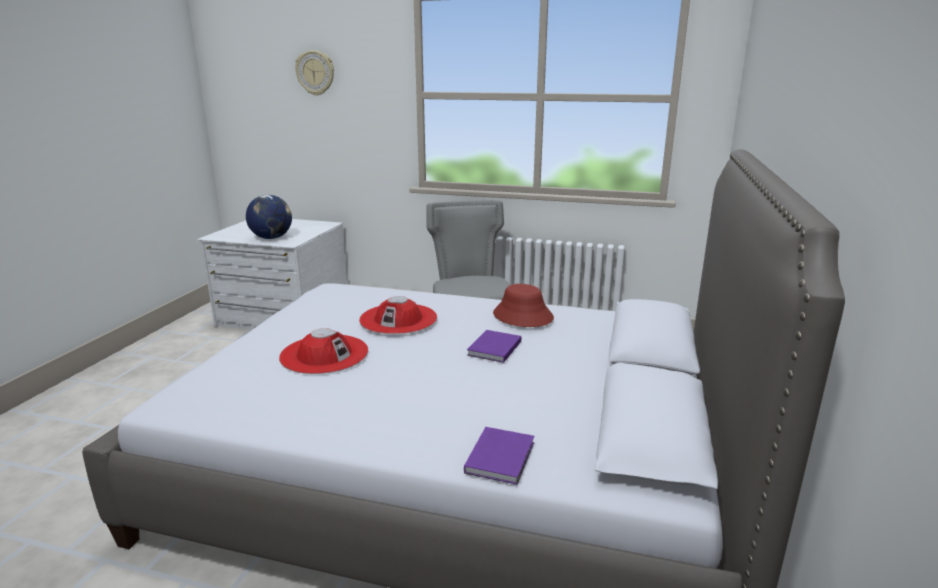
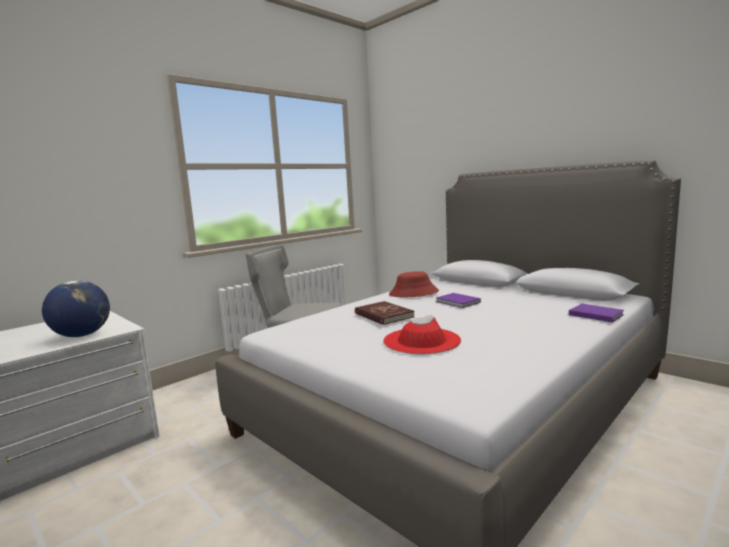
camera: 60 degrees left, 10 degrees down
wall clock [295,50,334,96] -> none
red hat [359,296,437,334] -> red book [355,301,415,325]

